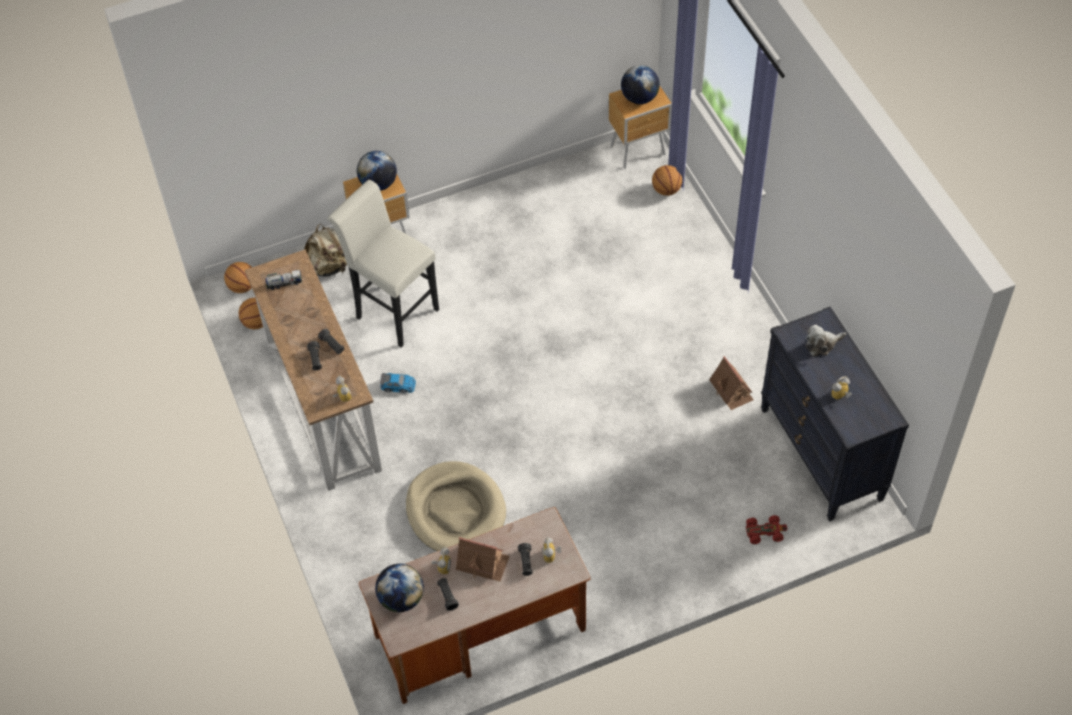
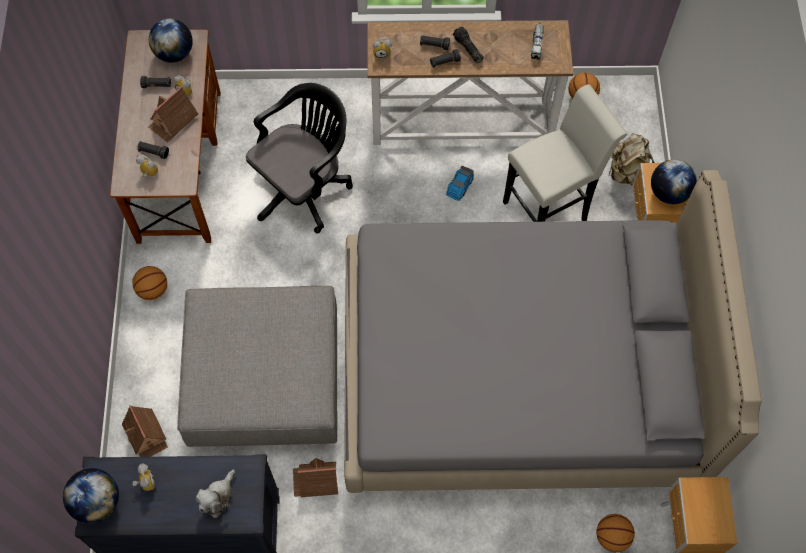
camera: 110 degrees right, 10 degrees up
basketball [224,262,252,293] -> basketball moved to [132,266,167,300]
beige dog bed [406,461,506,551] -> black office chair [246,83,353,233]
globe [621,65,660,104] -> globe moved to [63,468,119,523]
red toy car [746,515,787,544] -> toy house [122,405,168,457]
plush toy [806,325,846,356] -> plush toy turned 150 degrees counterclockwise [196,470,235,518]
none -> grey ottoman [177,286,338,447]
none -> grey bed [344,170,762,493]
none -> flashlight [453,27,484,63]

